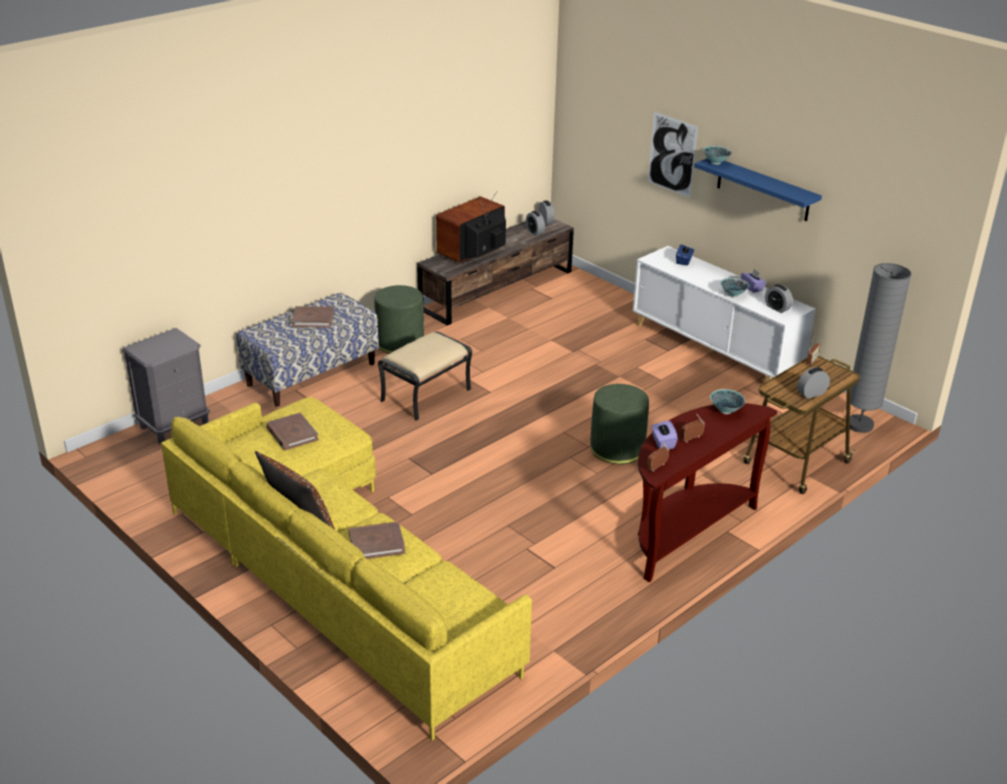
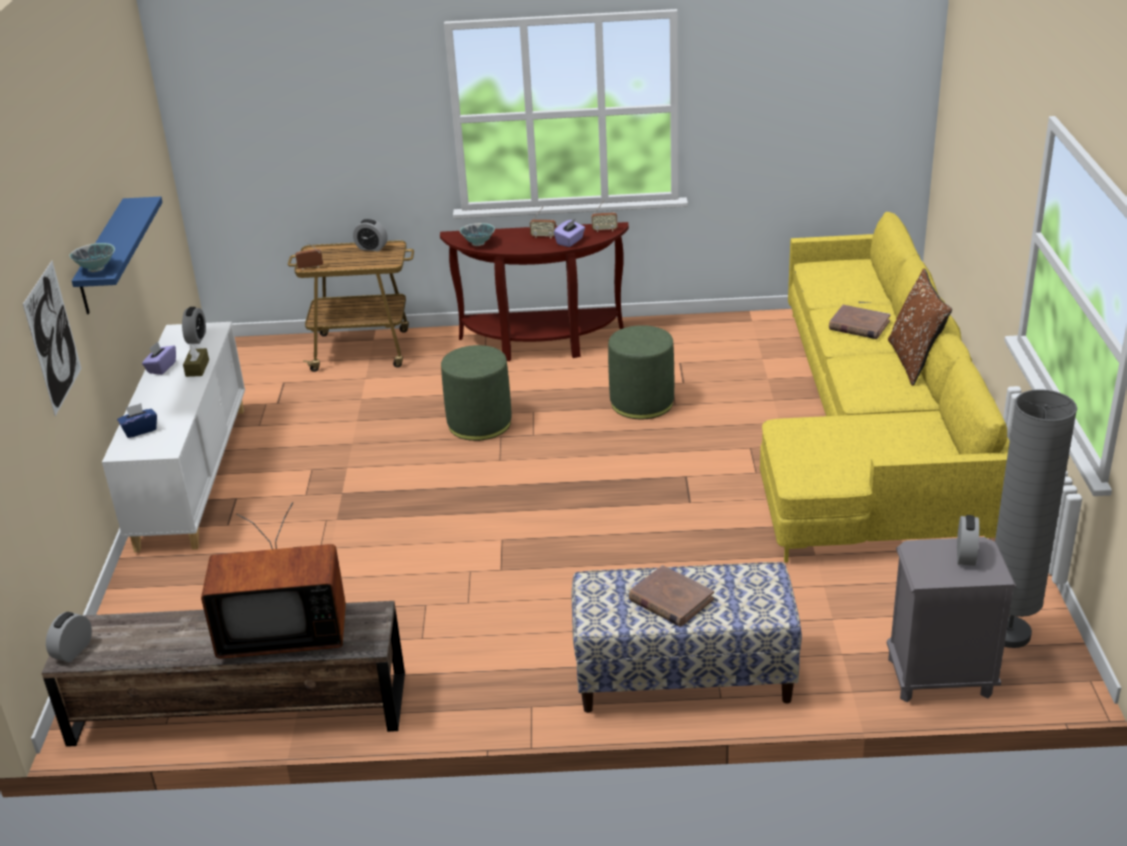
camera: 135 degrees left, 0 degrees up
brown book [266,413,319,450] -> none
green ottoman [375,285,424,354] -> green ottoman moved to [608,325,674,419]
beige ottoman [378,331,472,421] -> none
alarm clock [526,211,545,236] -> alarm clock moved to [957,515,979,566]
bowl [721,278,749,297] -> brown tissue box [183,345,209,377]
grey floor lamp [850,263,911,433] -> grey floor lamp moved to [995,389,1077,648]

